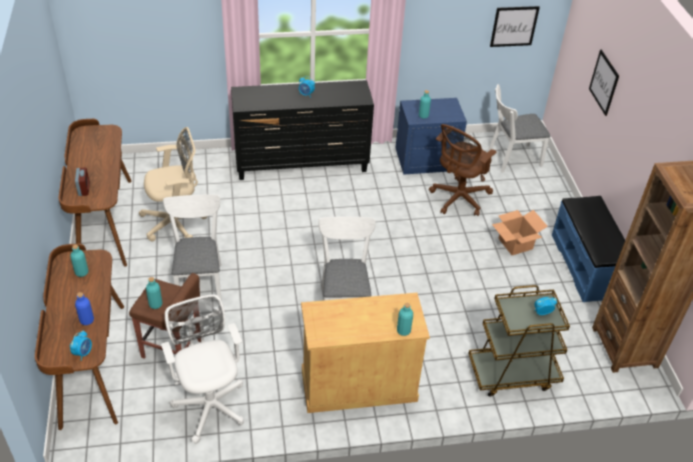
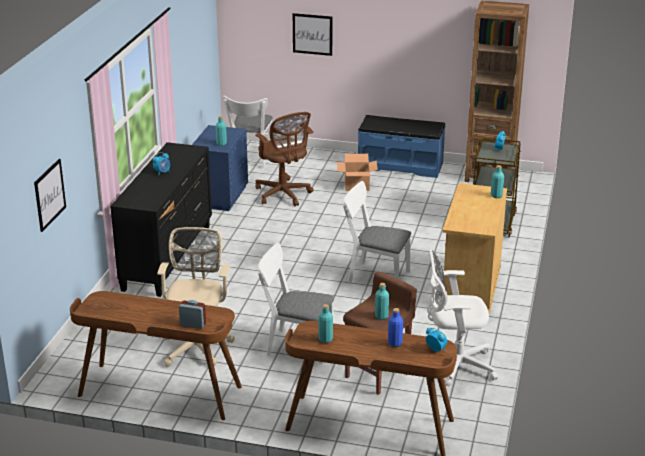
camera: 65 degrees left, 15 degrees down
picture [490,6,540,47] -> picture moved to [34,159,66,232]

